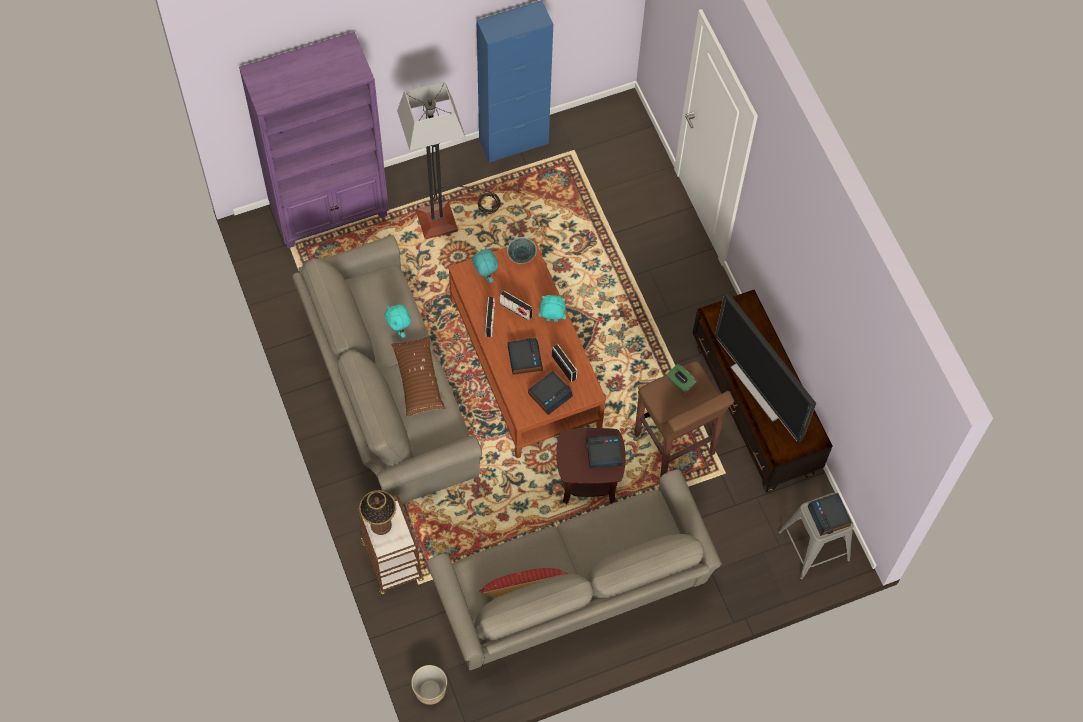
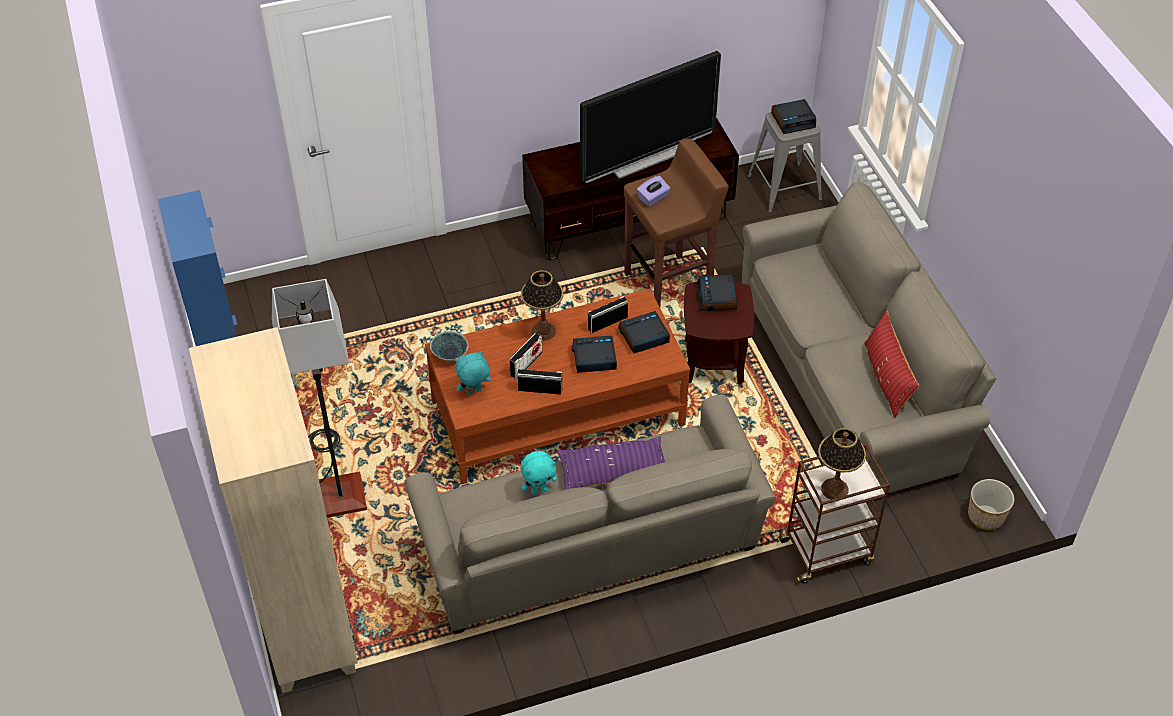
camera: 85 degrees left, 15 degrees down
purple bookcase [239,32,389,249] -> beige bookcase [189,327,358,693]
brown pillow [391,336,445,417] -> purple pillow [557,437,665,490]
alarm clock [528,371,573,415] -> alarm clock turned 75 degrees counterclockwise [618,311,670,354]
turquoise plush toy [538,295,566,322] -> table lamp [521,270,563,340]
green tissue box [667,364,696,393] -> purple tissue box [637,176,671,207]

